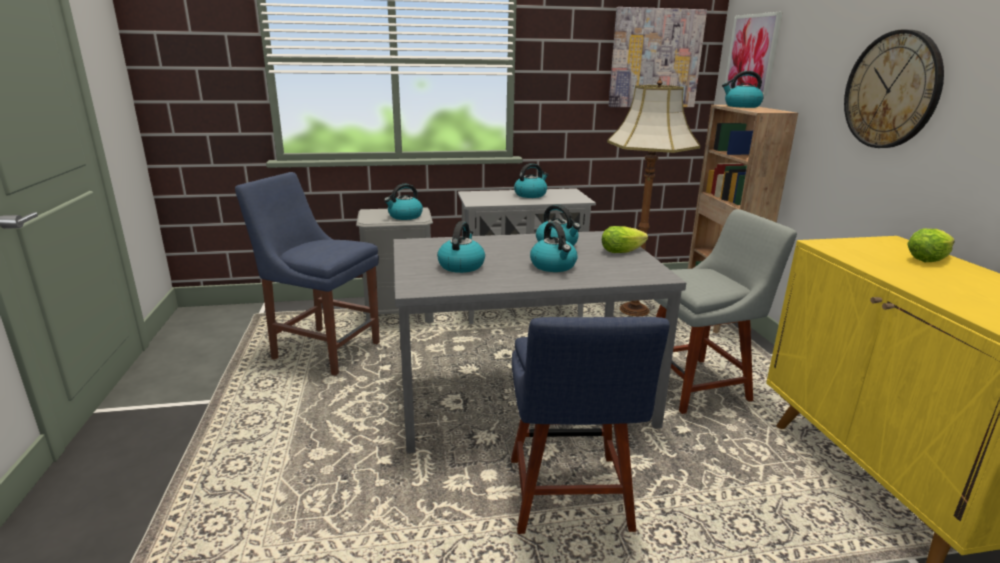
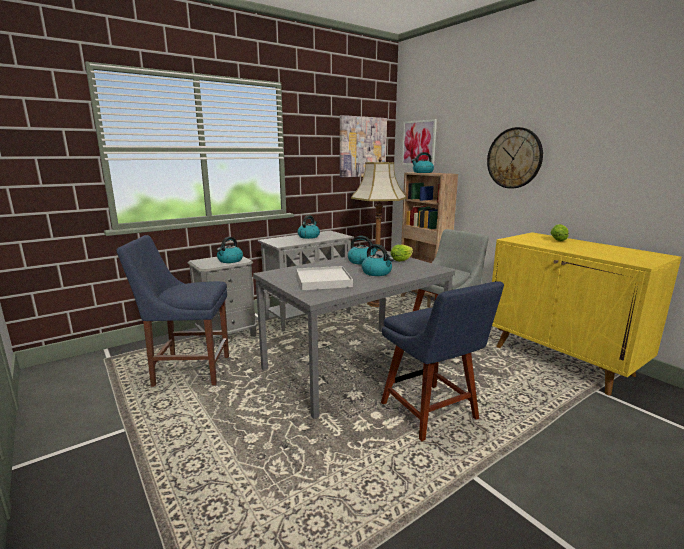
camera: 25 degrees left, 5 degrees down
kettle [437,222,485,273] -> white tray [296,266,353,290]

